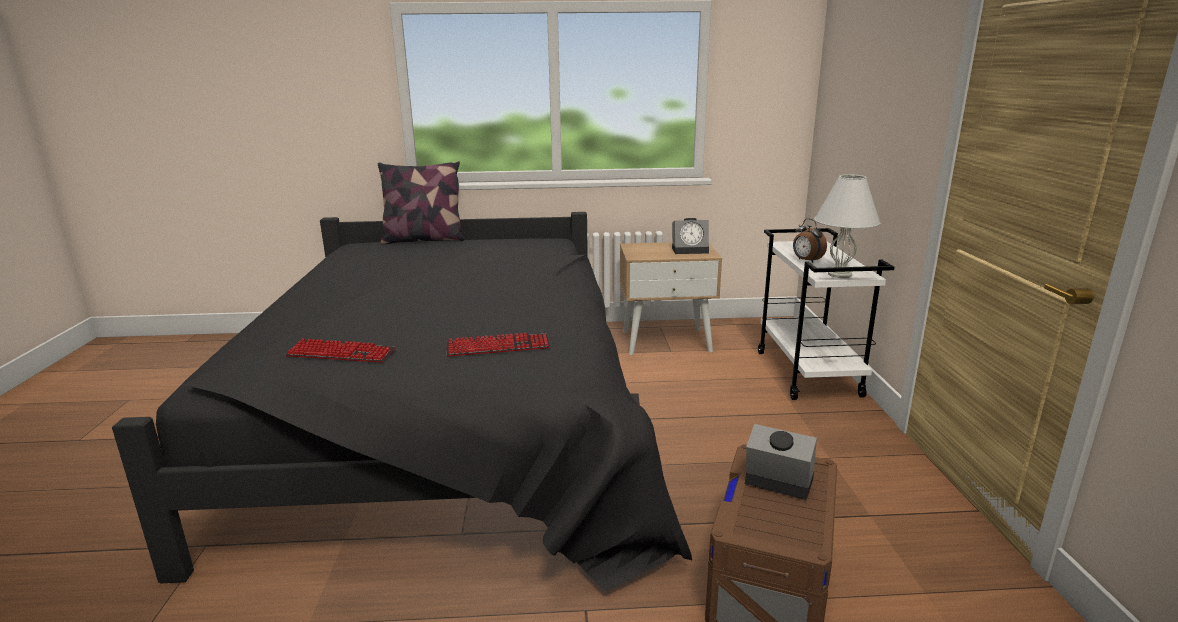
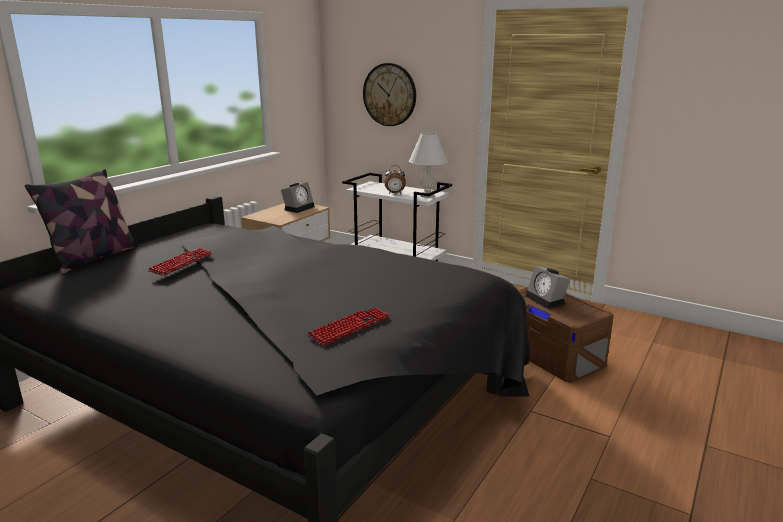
camera: 55 degrees left, 0 degrees up
keyboard [447,333,551,356] -> keyboard moved to [148,248,213,276]
alarm clock [745,424,817,500] -> alarm clock turned 90 degrees counterclockwise [526,266,570,308]
none -> wall clock [363,63,416,126]

